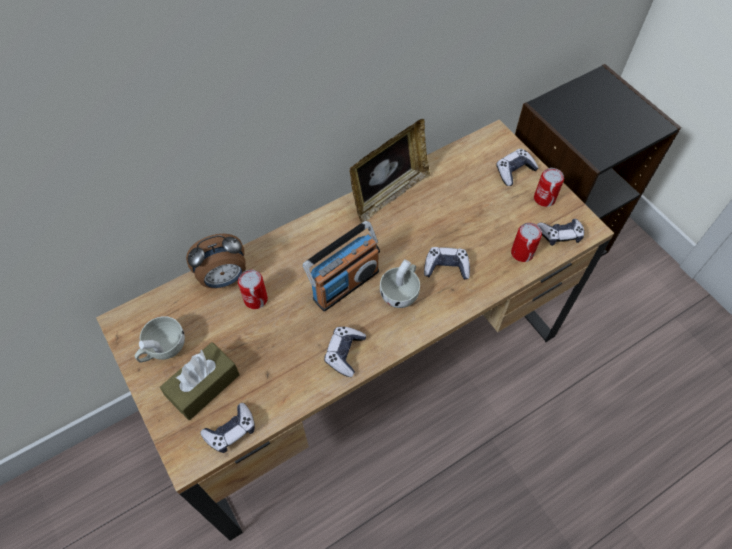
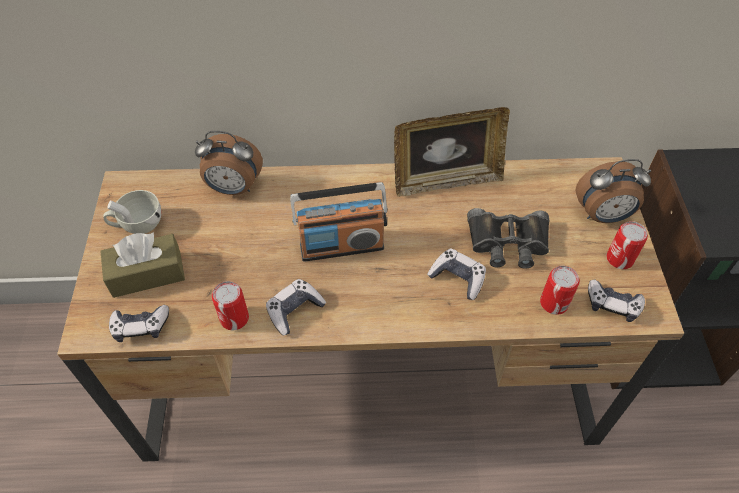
camera: 30 degrees right, 5 degrees down
can [238,270,268,309] -> can moved to [212,281,249,330]
white cup [380,259,420,308] -> none
game controller [496,149,538,186] -> alarm clock [575,159,651,223]
none -> black binoculars [467,208,549,269]

